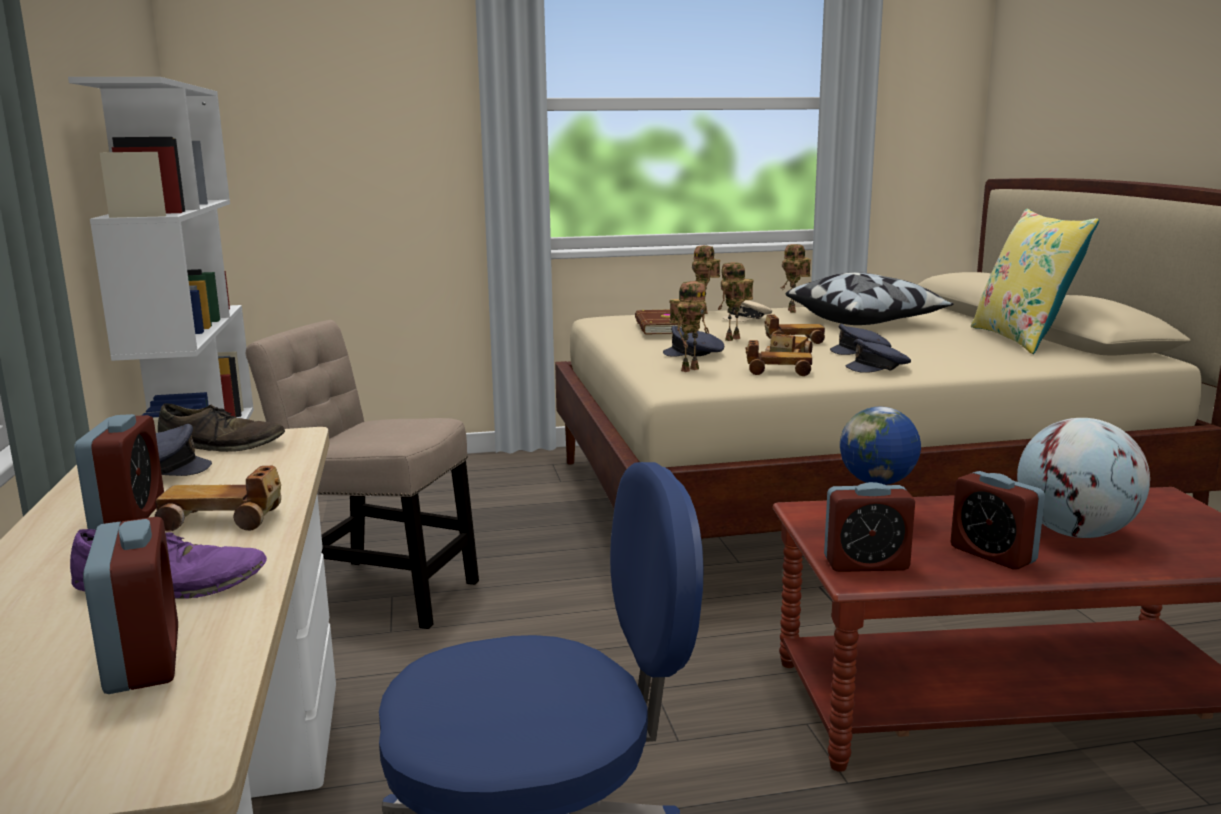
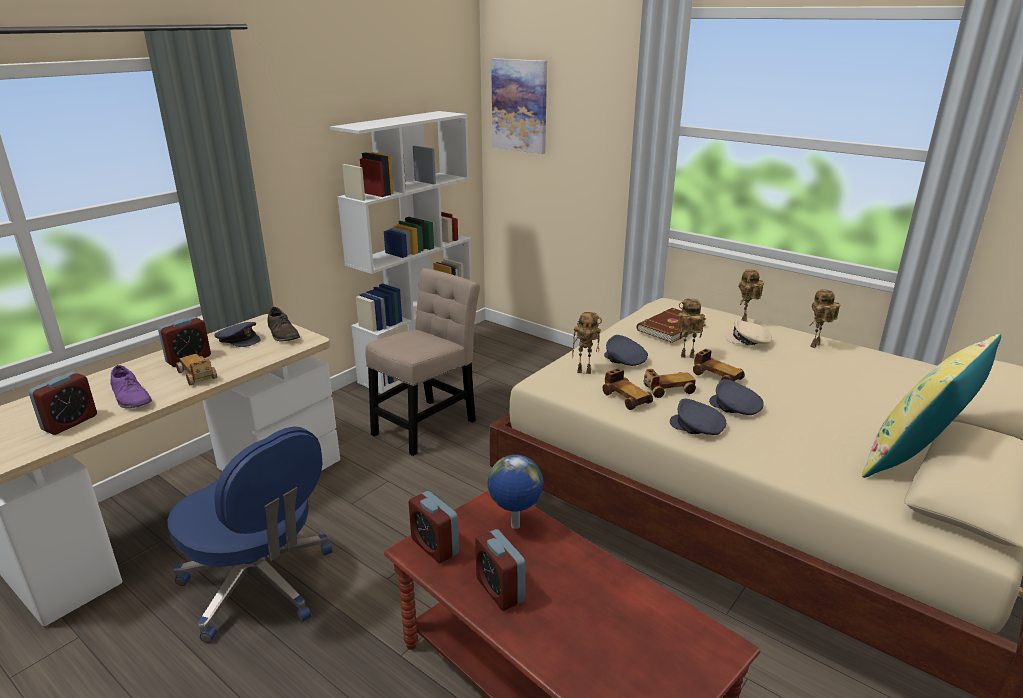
camera: 50 degrees right, 10 degrees up
beige chair [246,320,479,629] -> beige chair turned 60 degrees clockwise [365,268,480,456]
pillow [786,273,954,325] -> none
alarm clock [950,471,1045,570] -> alarm clock turned 45 degrees counterclockwise [475,529,525,611]
globe [1017,418,1150,538] -> none
none -> picture [491,58,547,154]

